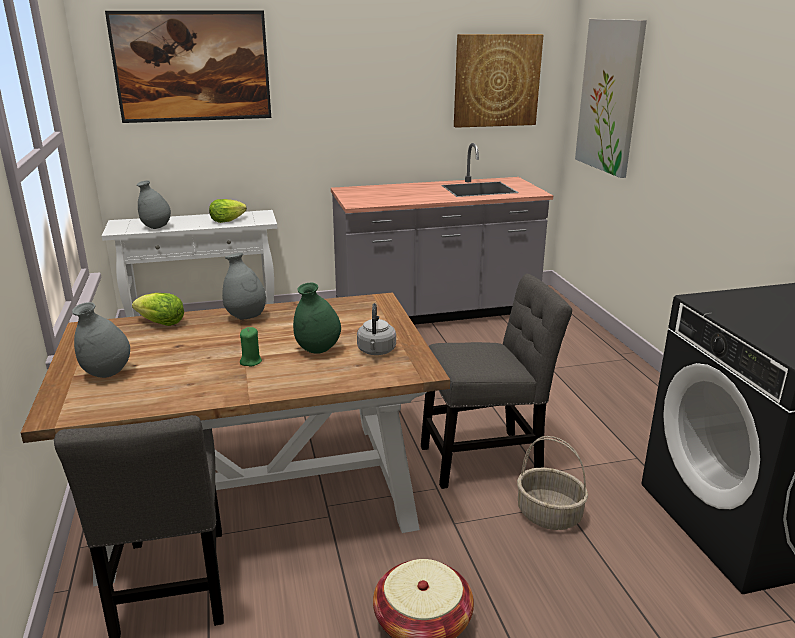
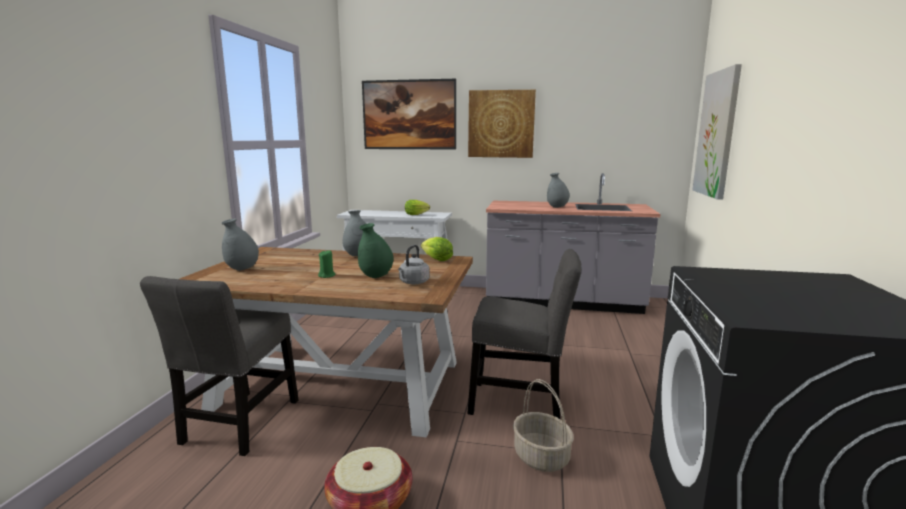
camera: 25 degrees right, 10 degrees down
lettuce [132,293,184,326] -> lettuce moved to [421,237,453,261]
grey vase [137,180,171,229] -> grey vase moved to [547,173,570,208]
picture [454,34,544,128] -> picture moved to [468,90,536,158]

